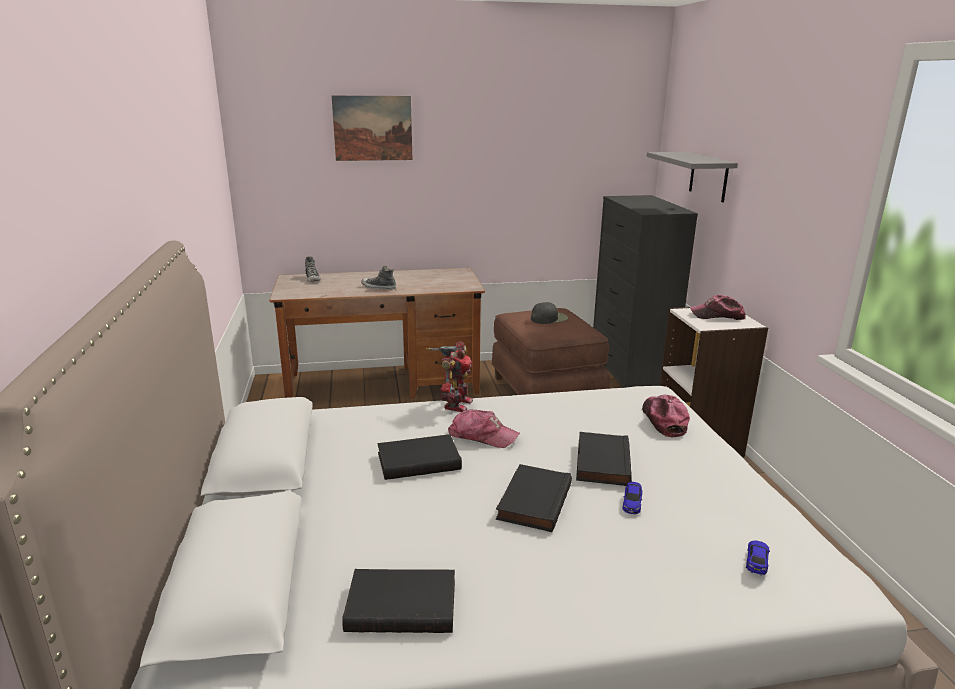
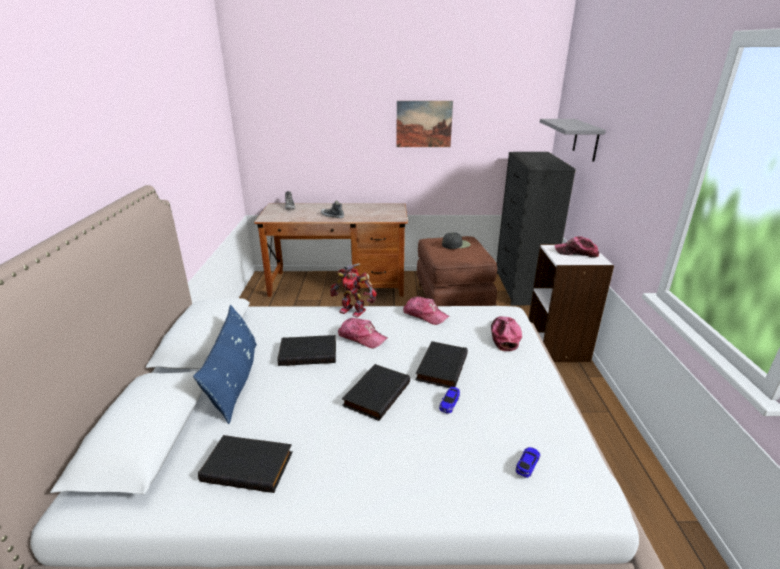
camera: 10 degrees right, 5 degrees up
picture [332,95,412,161] -> picture moved to [396,101,453,147]
toy robot [425,342,473,412] -> toy robot turned 90 degrees clockwise [330,263,377,317]
none -> blue pillow [193,305,257,424]
none -> cap [403,296,449,325]

